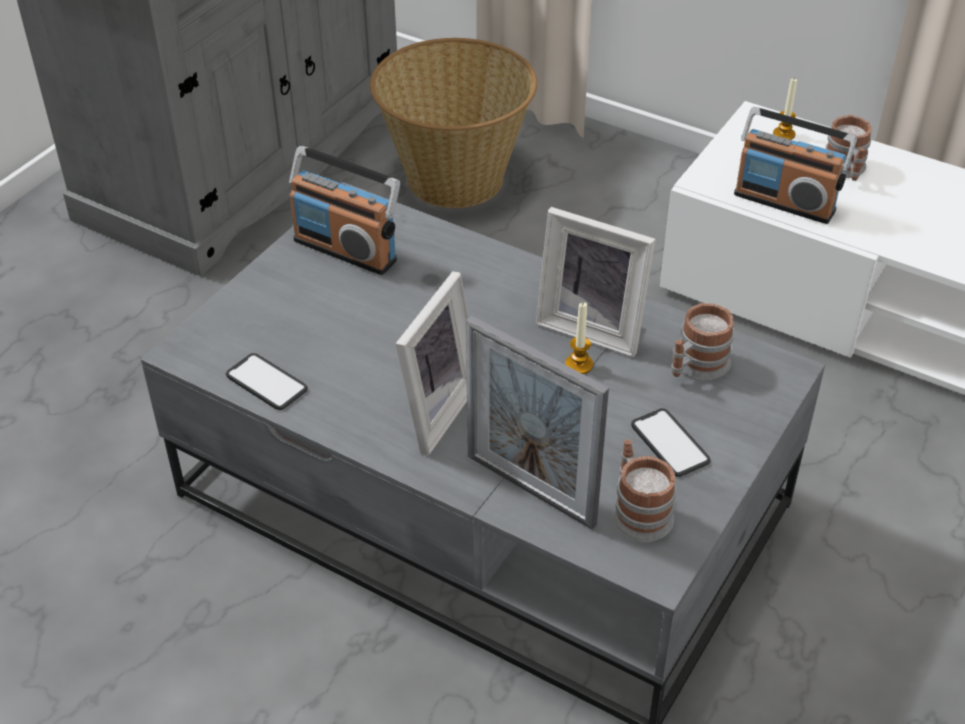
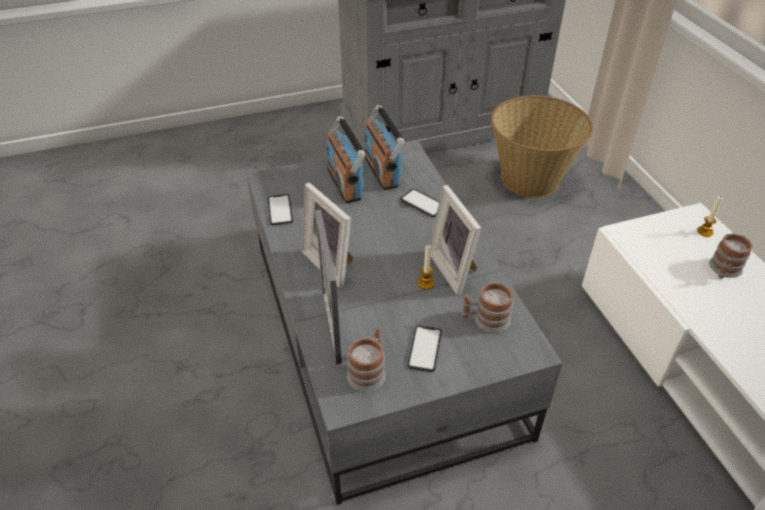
camera: 40 degrees right, 0 degrees up
picture frame [396,271,469,456] -> picture frame turned 75 degrees clockwise [301,183,354,288]
radio [734,107,857,224] -> radio moved to [326,116,365,203]
none -> phone [400,189,439,217]

